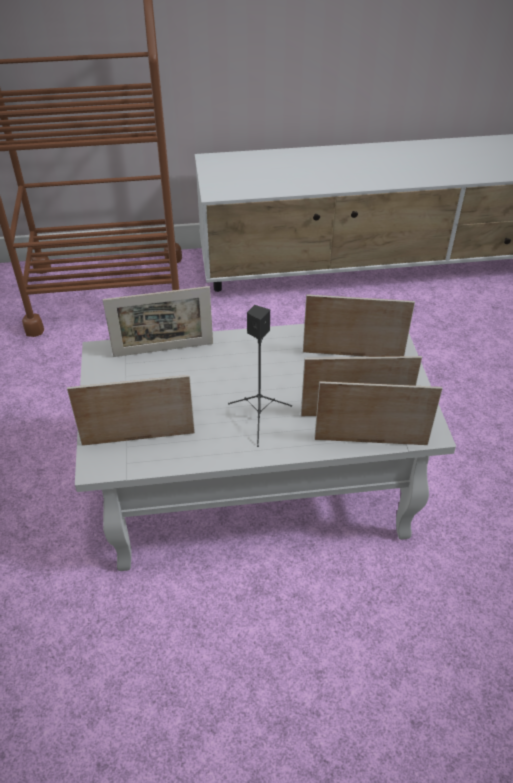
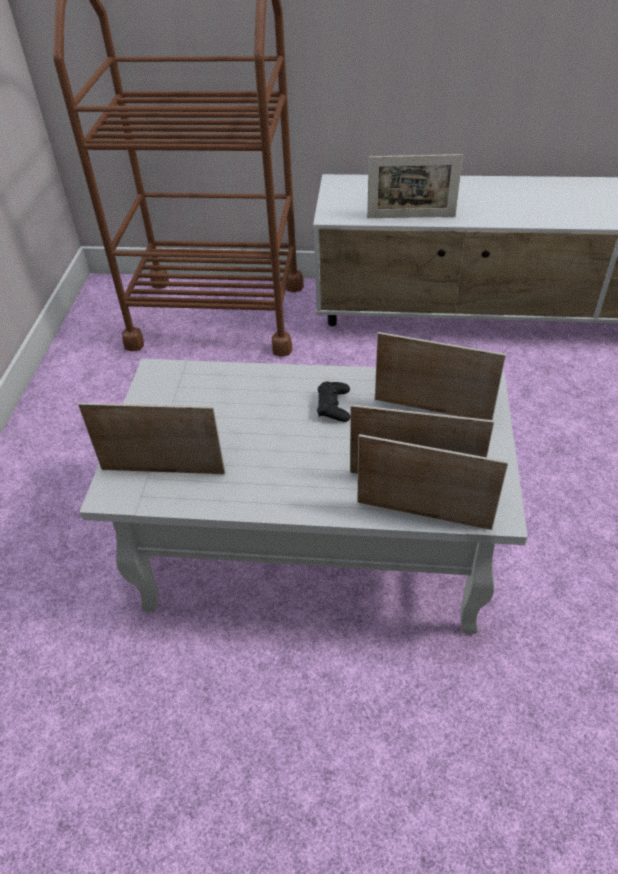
camera: 15 degrees right, 0 degrees up
picture frame [103,286,213,357] -> picture frame moved to [367,154,463,218]
black speaker [228,305,292,447] -> none
none -> black game controller [317,381,350,422]

